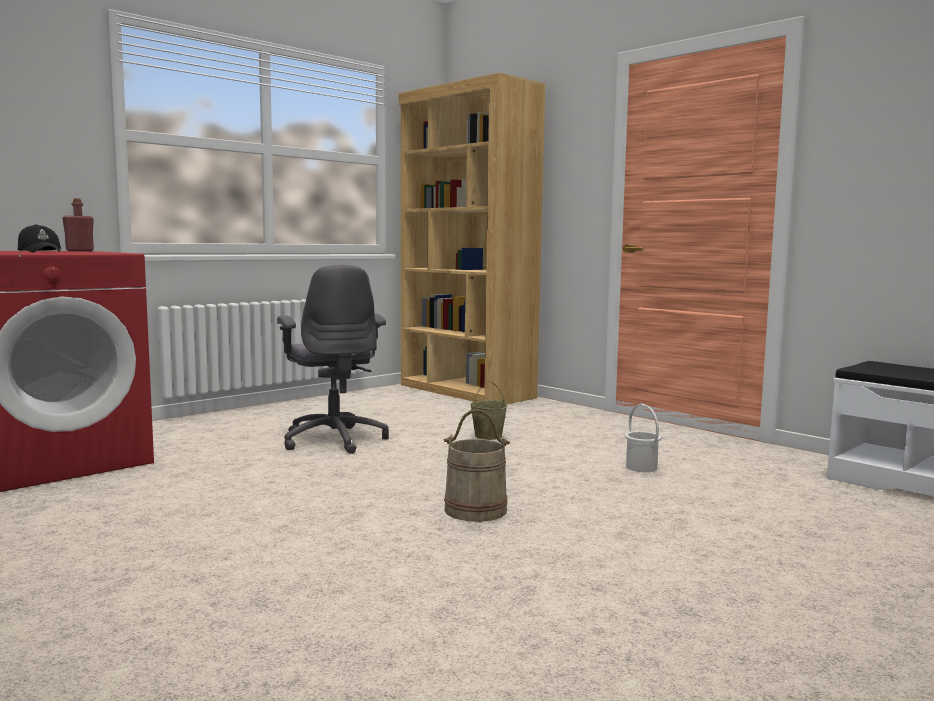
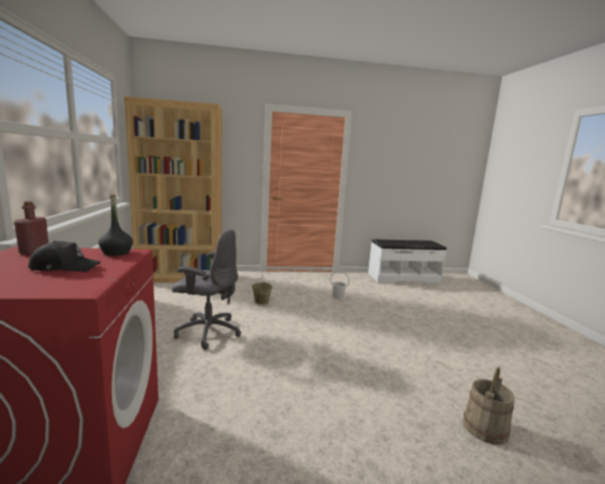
camera: 55 degrees left, 5 degrees up
beige bucket [444,409,510,522] -> beige bucket moved to [463,367,515,445]
none -> black bottle [98,194,133,256]

